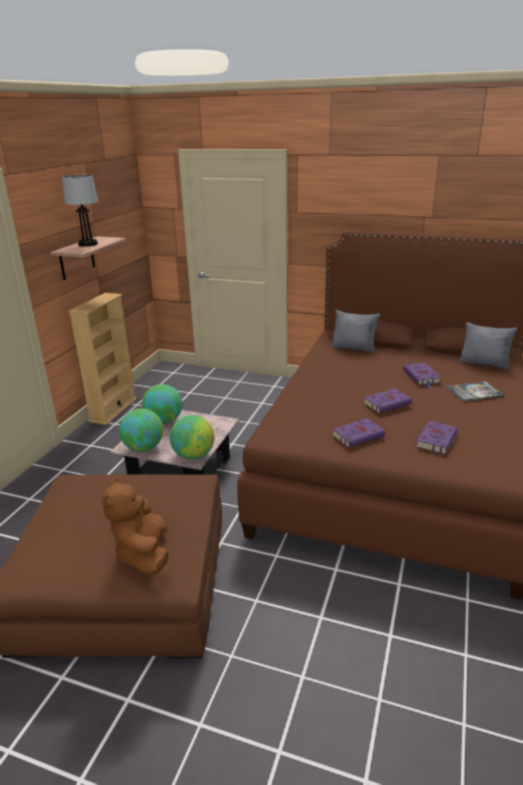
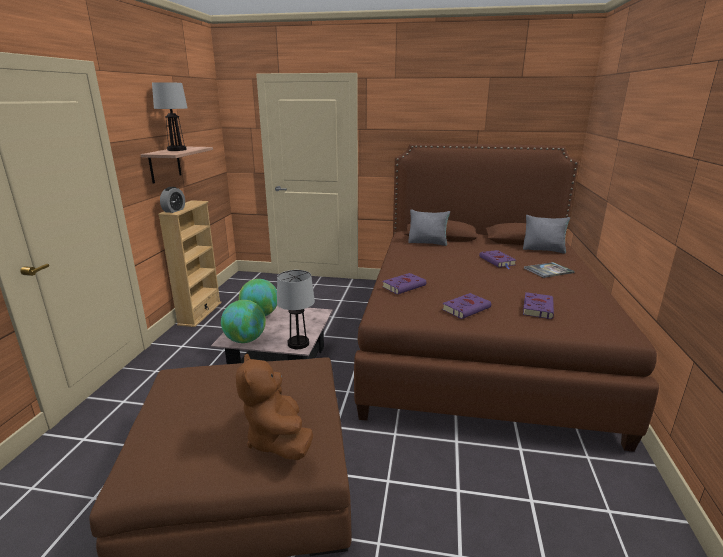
camera: 10 degrees left, 5 degrees down
globe [170,415,214,460] -> table lamp [277,270,315,349]
purple book [364,388,412,413] -> purple book moved to [382,273,426,294]
none -> alarm clock [160,187,185,213]

